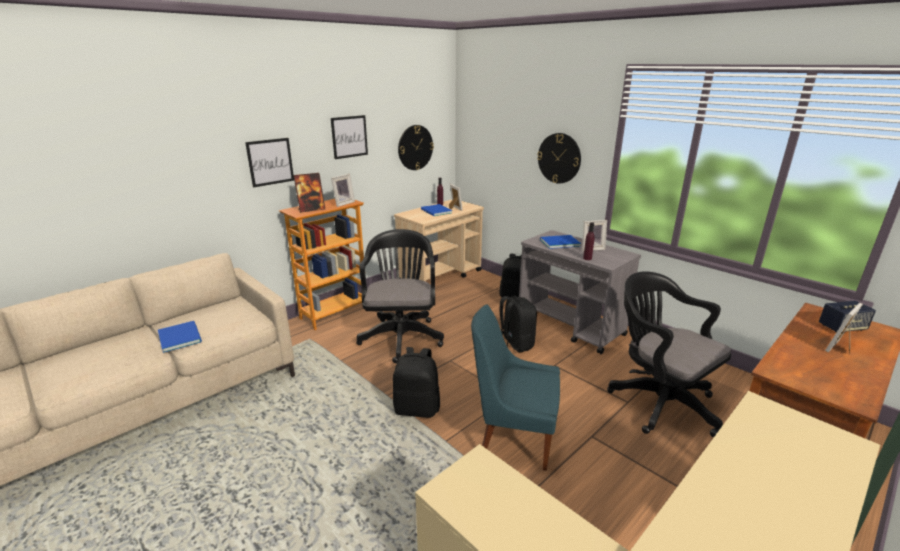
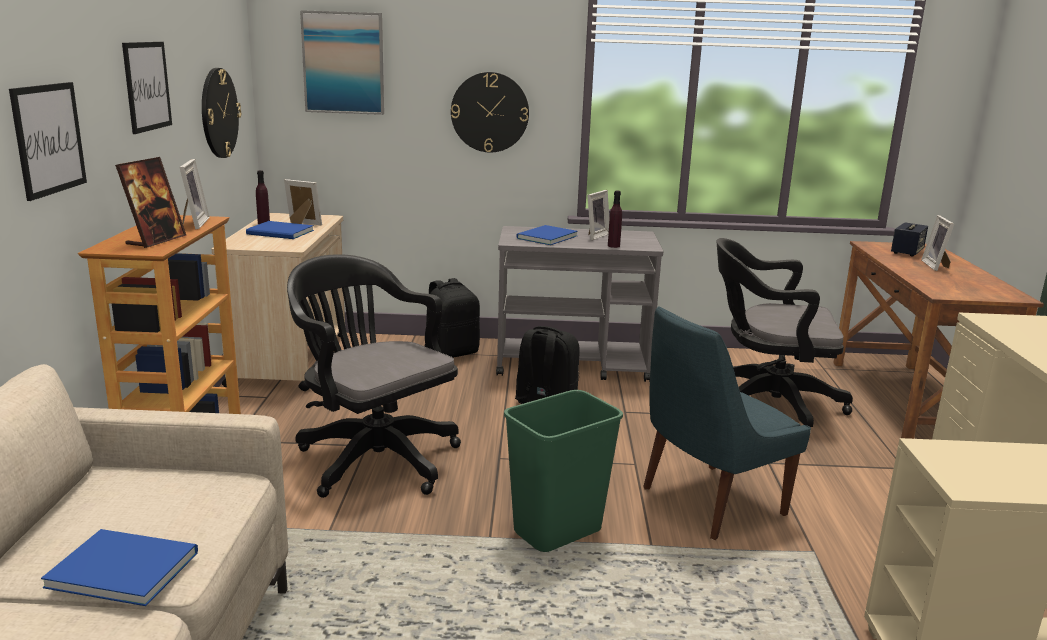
camera: 45 degrees left, 5 degrees down
black backpack [393,347,440,418] -> green trash can [504,390,623,552]
none -> picture [300,10,384,115]

